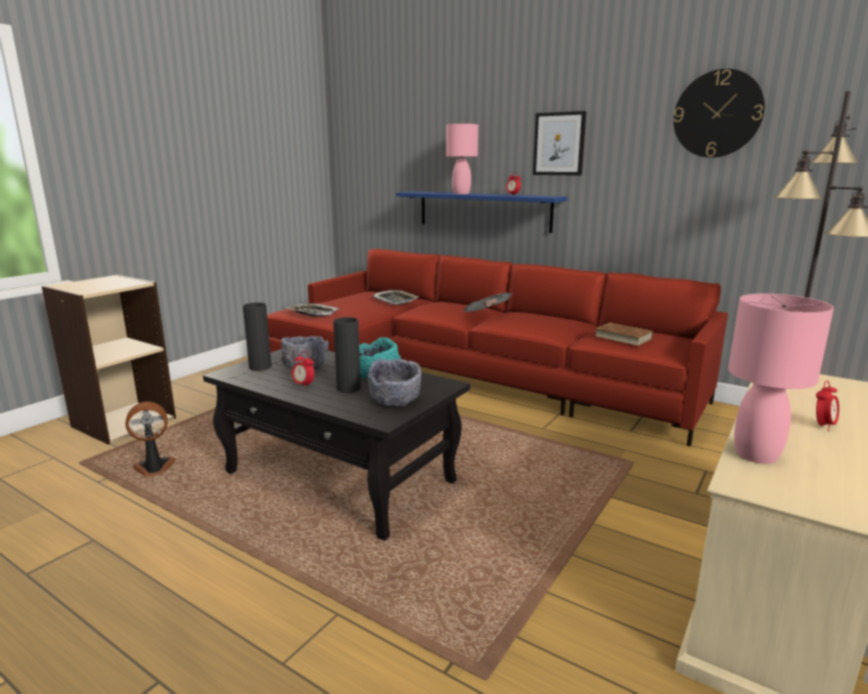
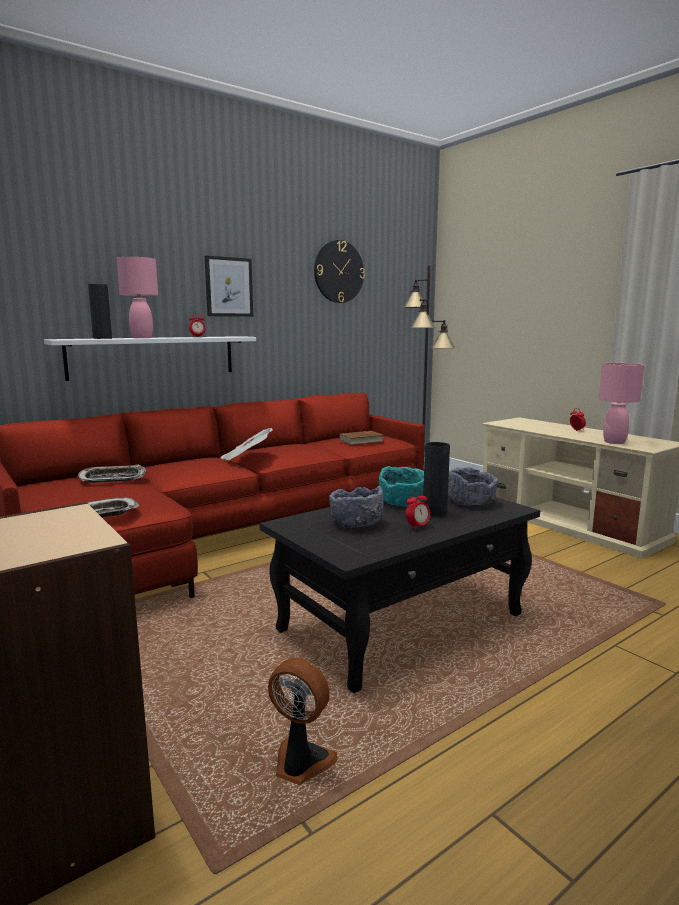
camera: 70 degrees left, 5 degrees down
fan [125,402,176,477] -> fan turned 120 degrees clockwise [268,658,338,785]
black vase [243,302,272,371] -> black vase moved to [88,284,112,339]
blue shelf [396,191,567,233] -> white shelf [44,336,256,381]

